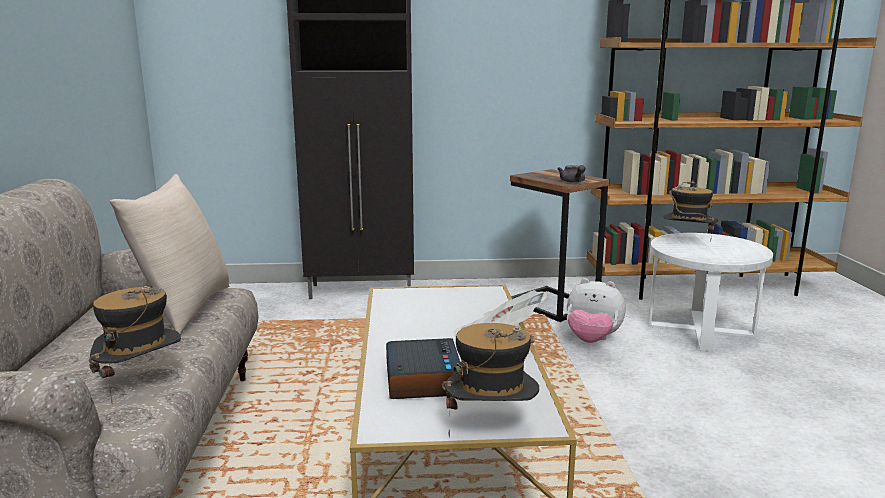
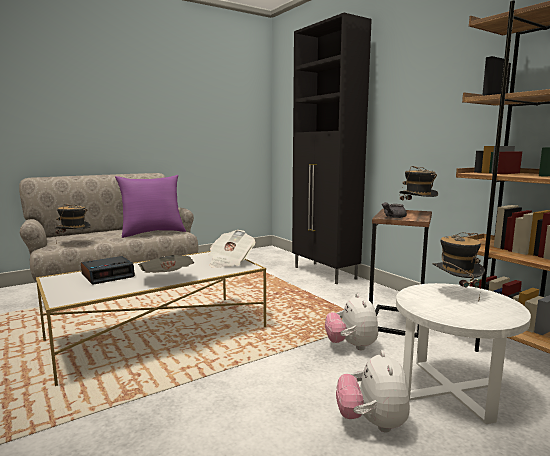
camera: 60 degrees right, 5 degrees down
beige pillow [110,174,229,335] -> purple pillow [115,175,186,238]
hat [441,323,539,438] -> hat moved to [399,166,438,200]
none -> newspaper [209,230,255,268]
none -> plush toy [336,350,410,432]

